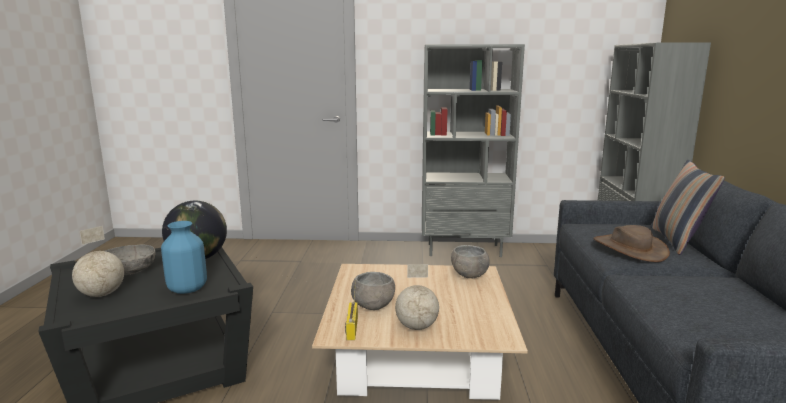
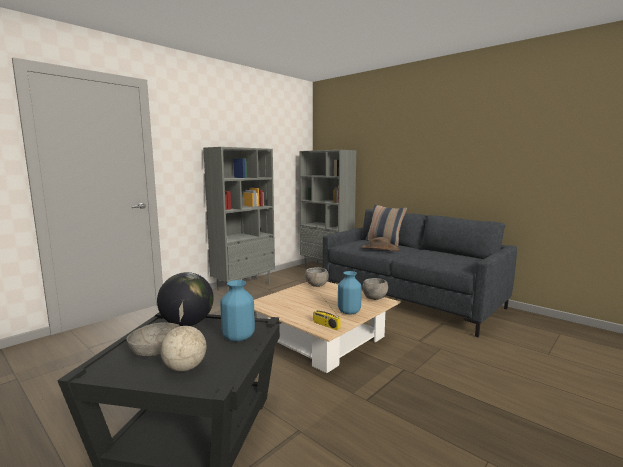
camera: 50 degrees left, 5 degrees down
grey bowl [351,272,395,310] -> grey bowl moved to [362,278,388,300]
globe [395,264,439,330] -> blue vase [338,271,362,315]

